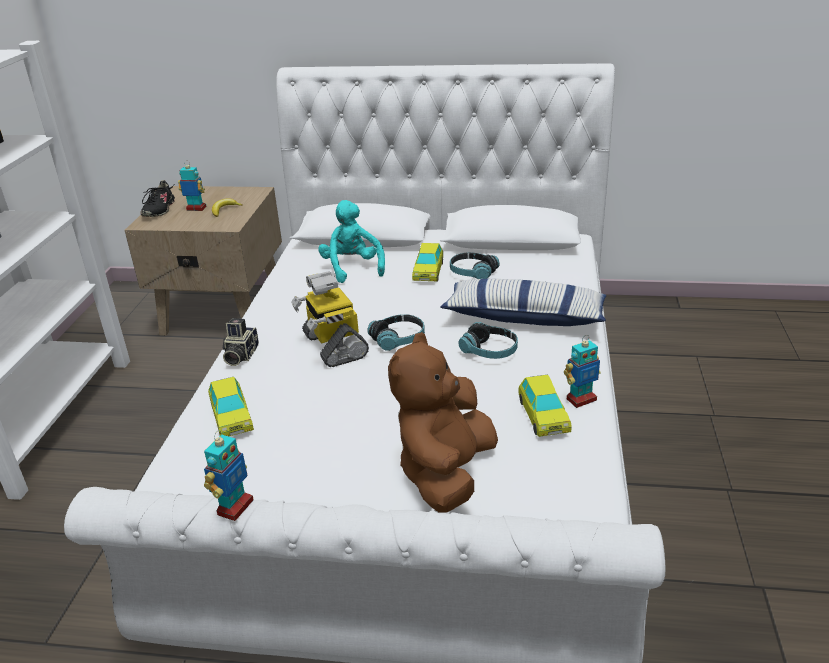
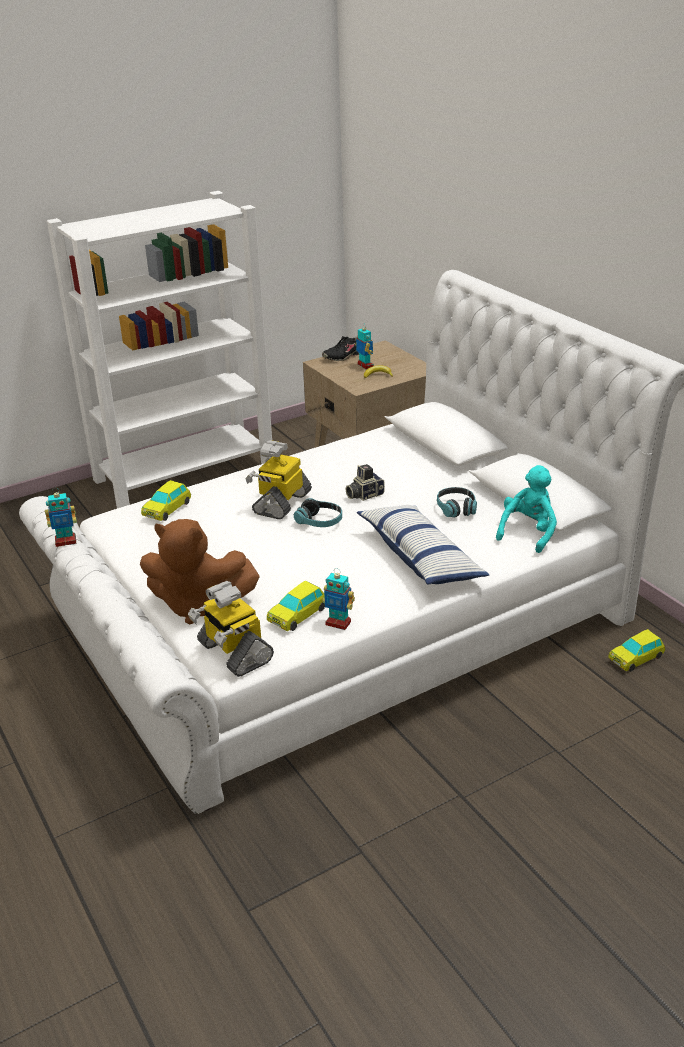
camera: 50 degrees right, 0 degrees up
camera [222,318,259,366] -> camera moved to [346,464,385,501]
turquoise plush toy [318,200,385,283] -> turquoise plush toy moved to [496,465,557,553]
brown plush toy [388,332,498,512] -> brown plush toy turned 150 degrees counterclockwise [140,519,260,625]
toy car [412,243,443,282] -> toy car moved to [608,629,665,672]
headphones [458,322,518,359] -> none
none -> toy robot [188,581,274,677]

